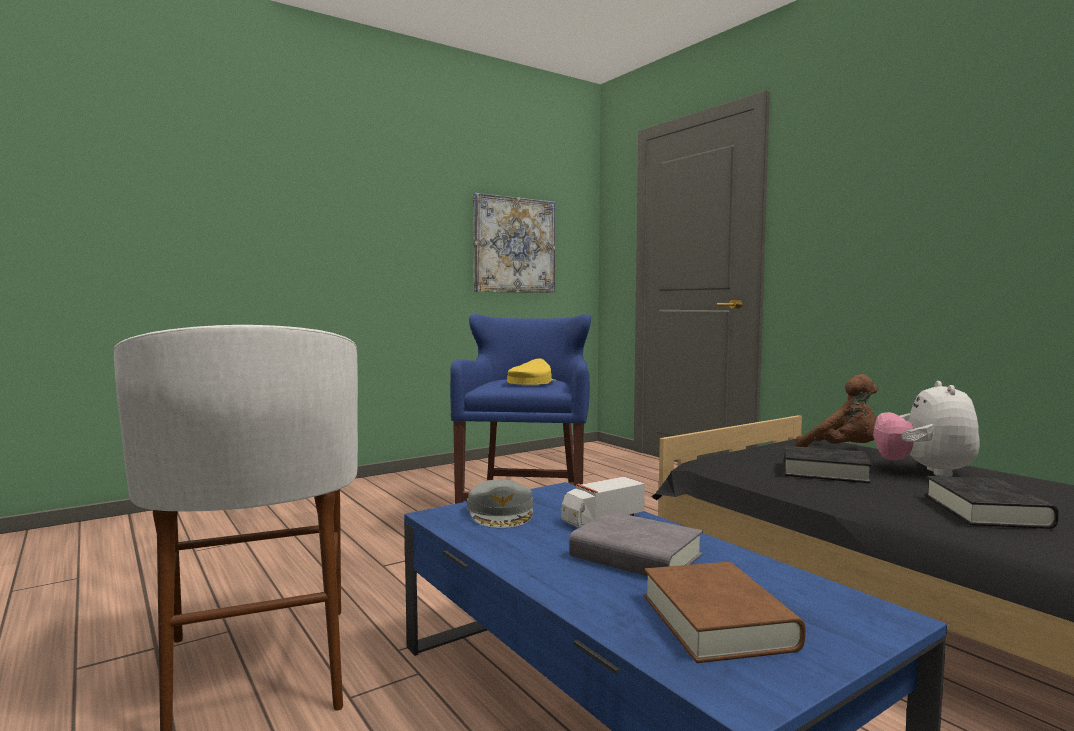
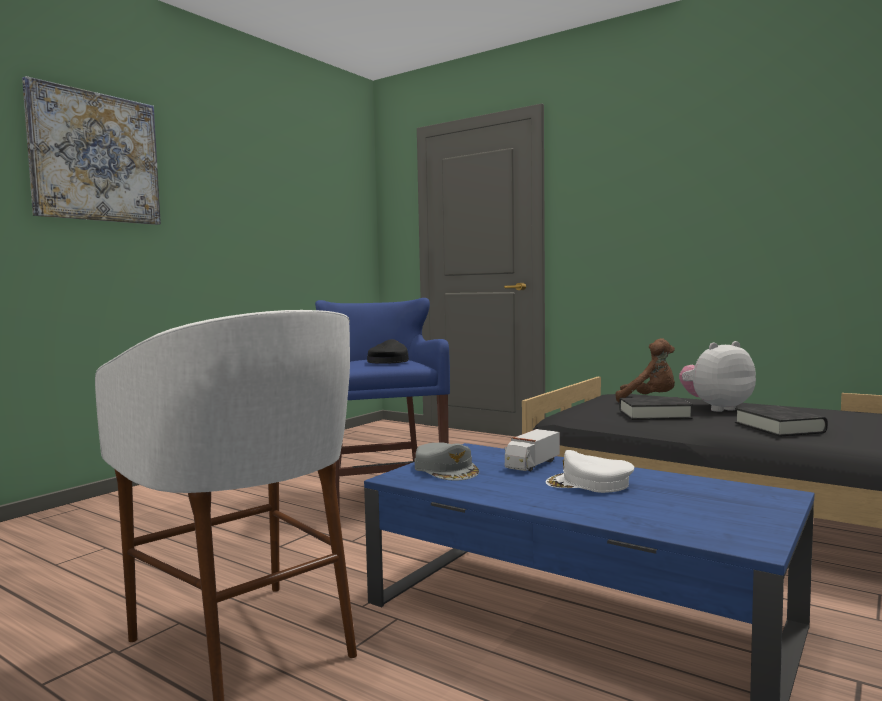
camera: 20 degrees left, 0 degrees up
picture [473,193,555,293] -> picture moved to [22,76,161,225]
yellow cap [507,359,555,385] -> black cap [367,339,409,364]
grey book [569,511,703,576] -> white cap [546,450,634,493]
brown book [644,562,805,663] -> none
plush toy [873,381,980,477] -> plush toy turned 75 degrees clockwise [679,341,756,412]

